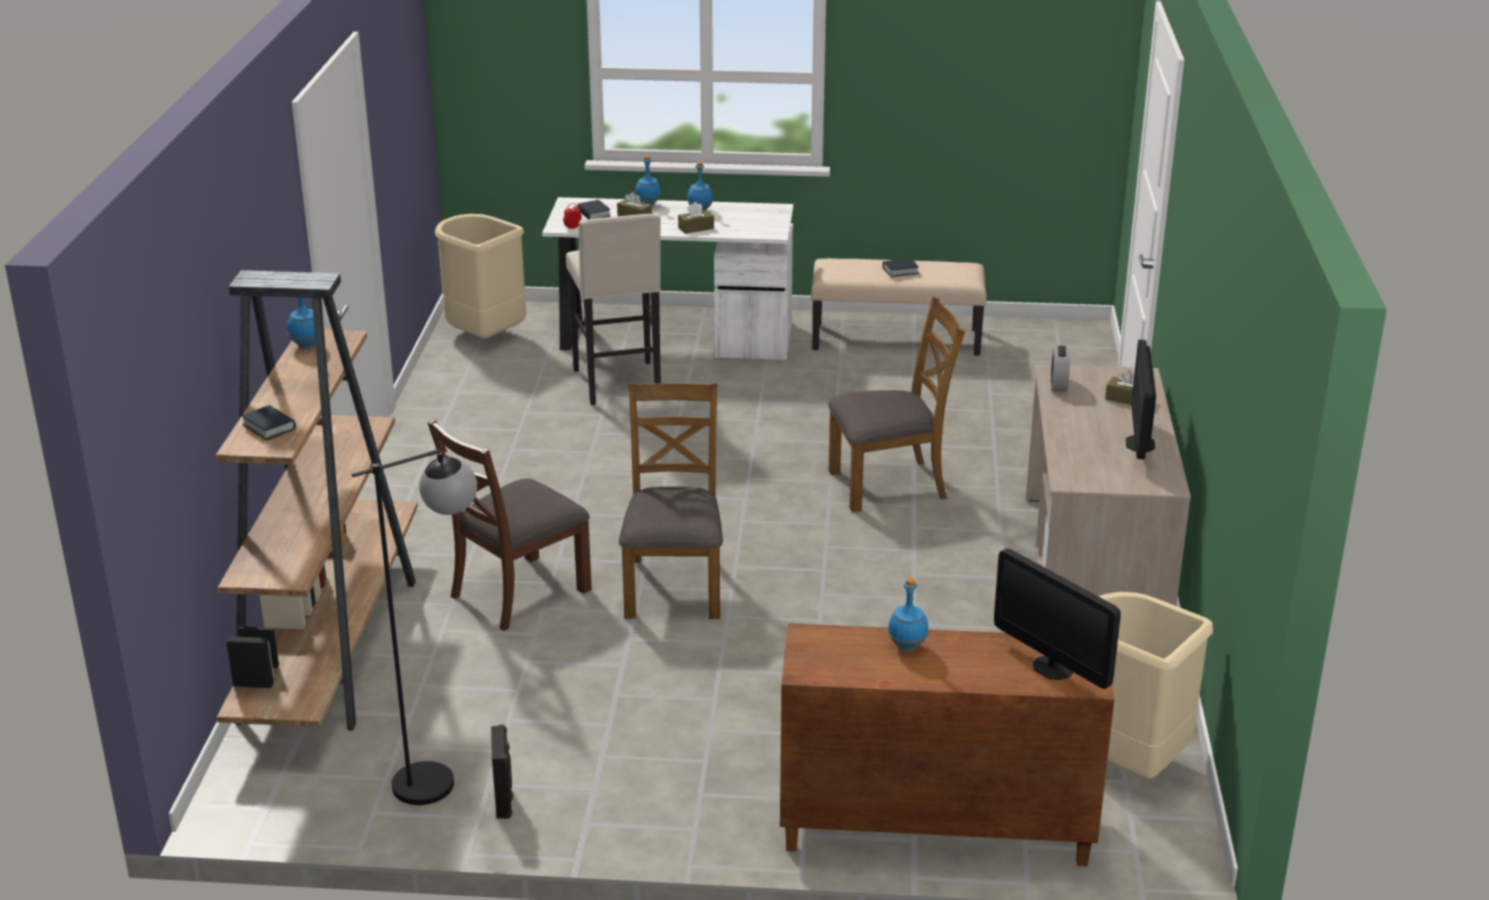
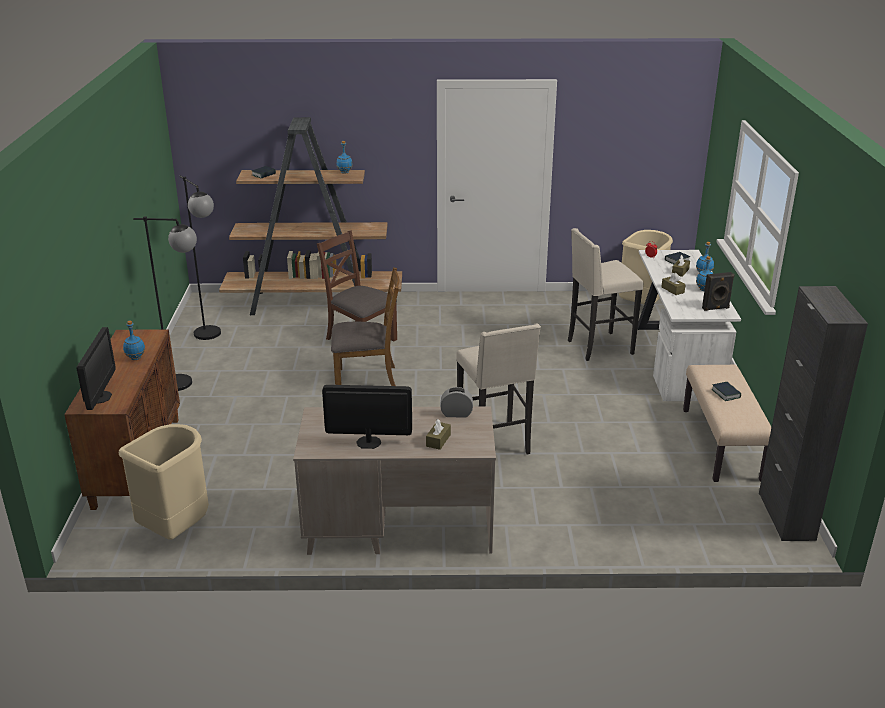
camera: 85 degrees right, 0 degrees up
black speaker [491,724,513,819] -> black speaker moved to [702,272,735,311]
brown chair [828,297,965,512] -> beige stool [456,323,541,454]
monitor [994,548,1121,689] -> monitor turned 135 degrees clockwise [76,327,116,410]
none -> black floor lamp [133,216,197,391]
none -> black cabinet [759,286,868,541]

